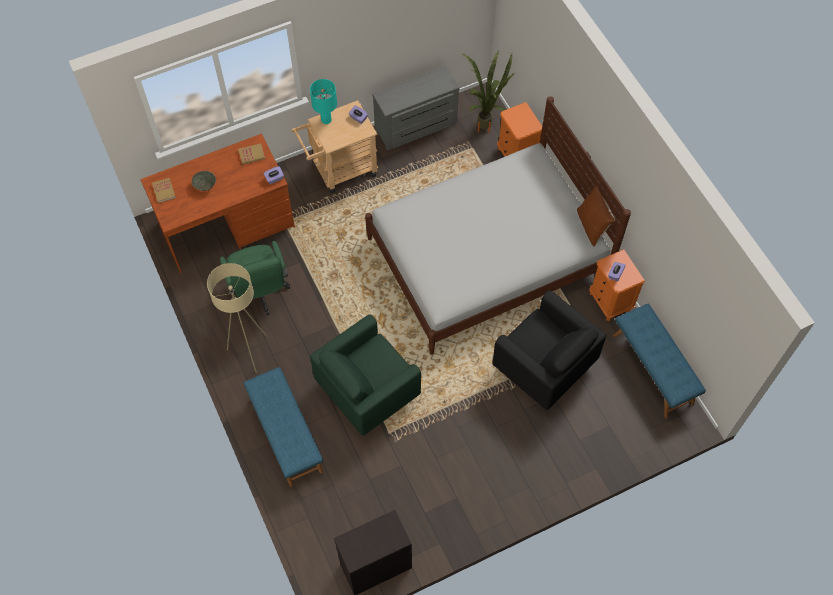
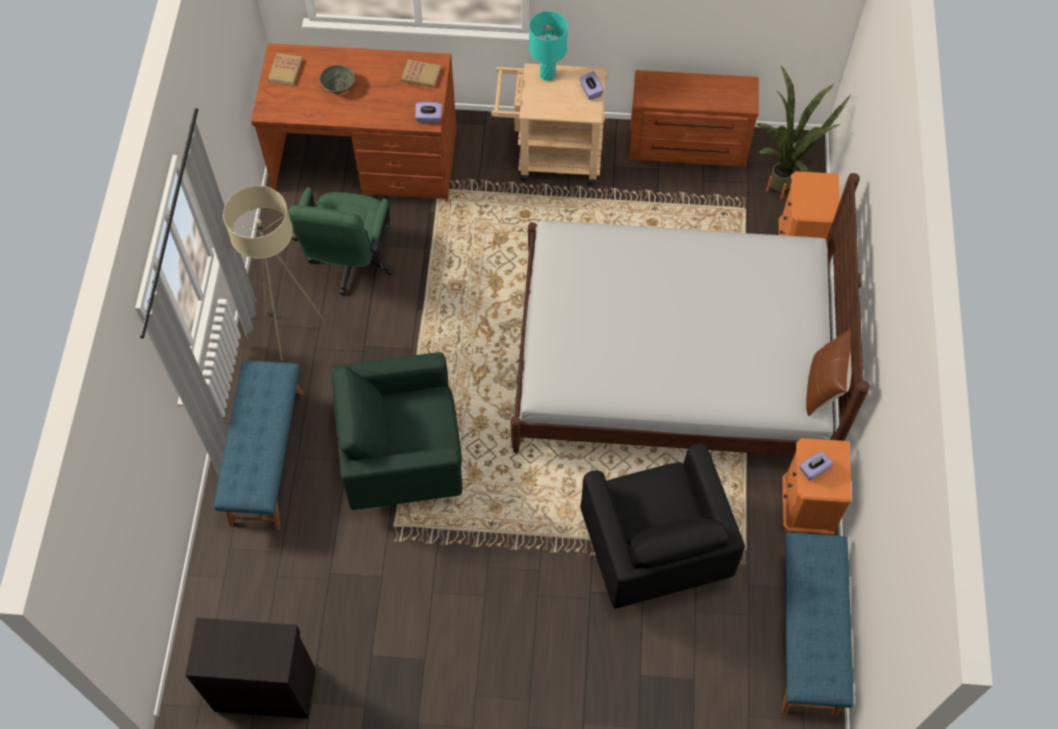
camera: 30 degrees right, 0 degrees up
grey dresser [372,66,460,150] -> brown dresser [629,70,759,166]

